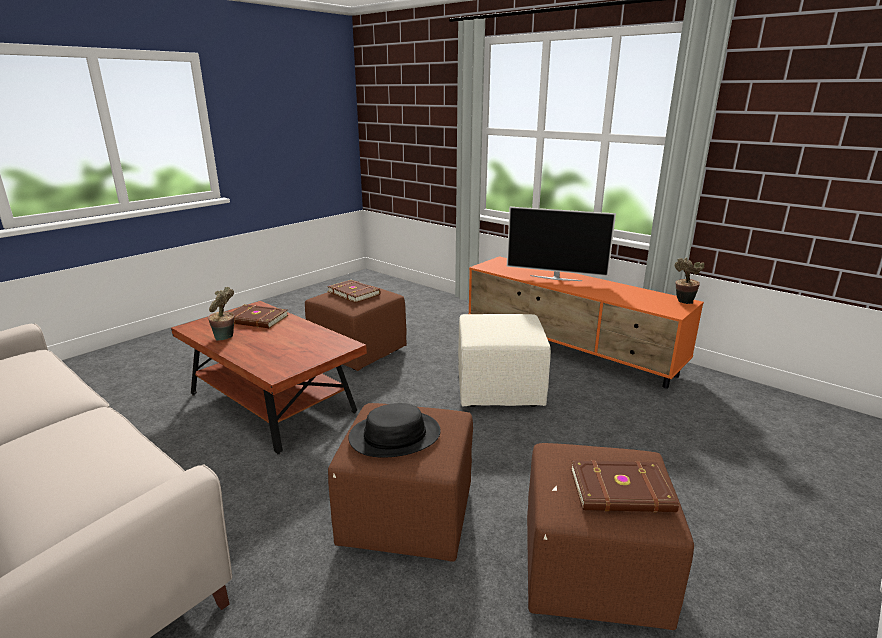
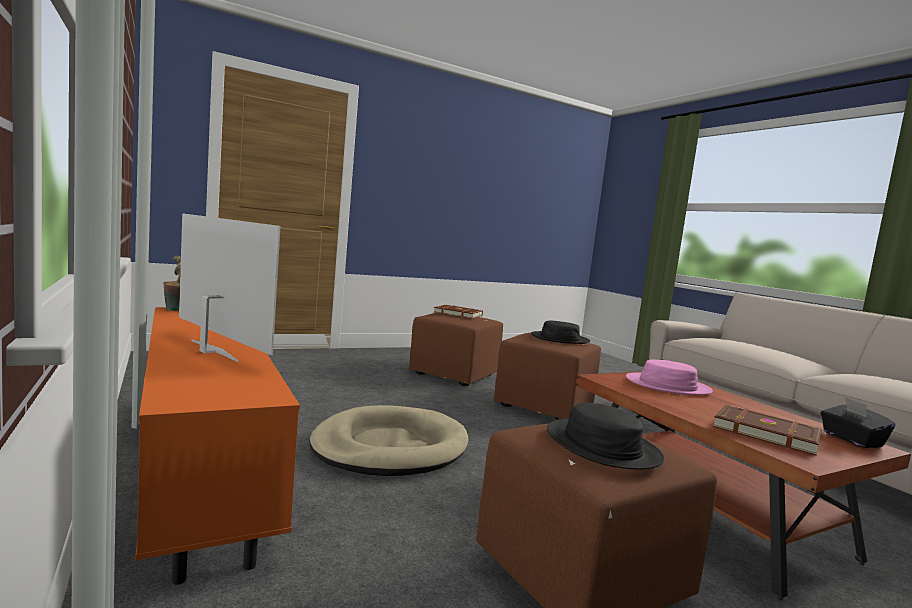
camera: 160 degrees left, 15 degrees down
potted plant [208,287,234,340] -> none
brown book [327,280,380,303] -> black hat [547,403,664,470]
beige ottoman [458,314,551,407] -> beige dog bed [309,405,468,476]
none -> pink hat [626,360,713,395]
none -> black tissue box [821,397,895,448]

